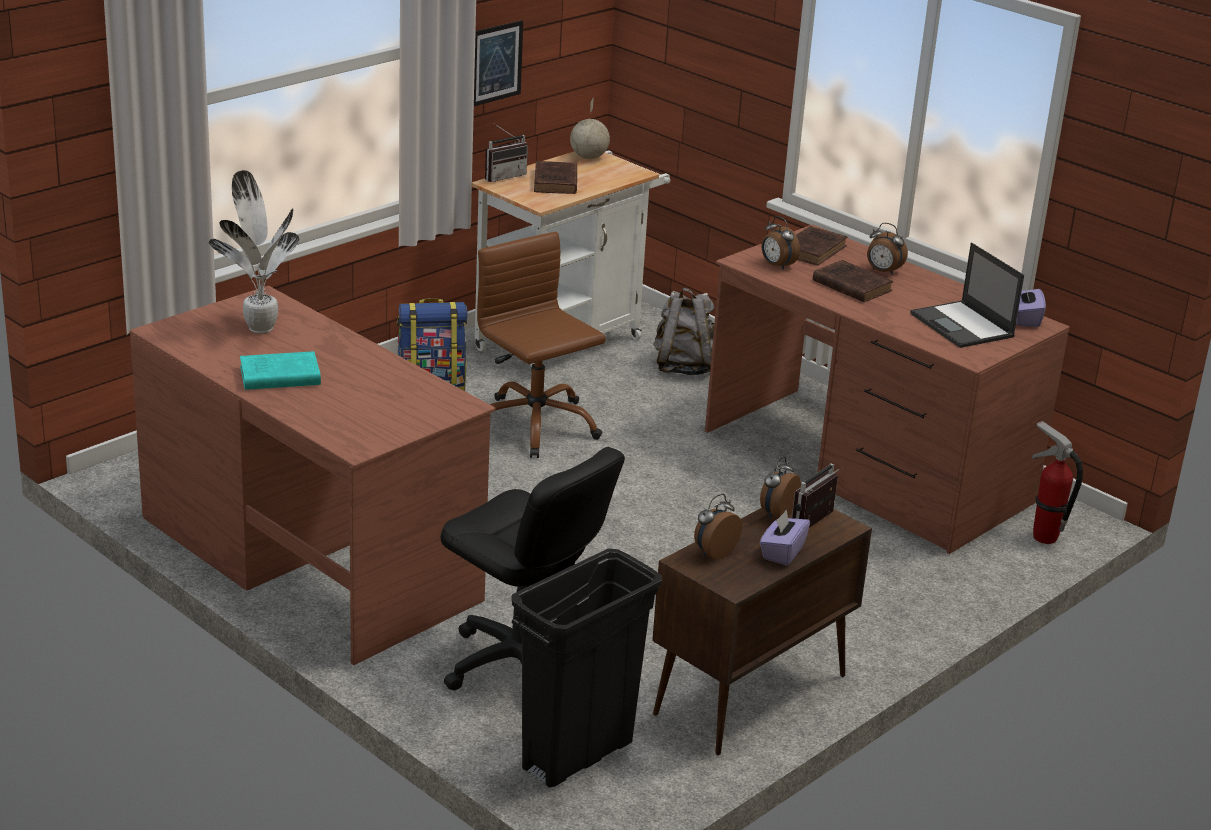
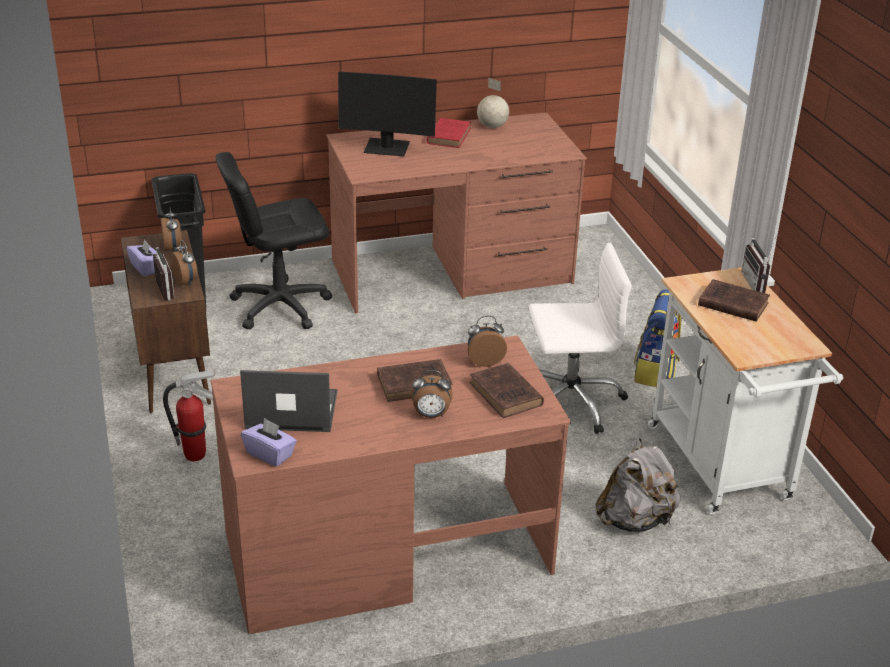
camera: 120 degrees right, 5 degrees up
potted plant [209,170,299,333] -> none
turquoise book [240,351,321,390] -> red book [427,118,471,148]
picture [474,20,523,106] -> none
brown office chair [477,232,606,458] -> white office chair [529,243,632,434]
globe [570,96,610,159] -> globe moved to [477,78,509,128]
alarm clock [867,223,908,275] -> alarm clock turned 150 degrees counterclockwise [411,370,453,418]
fire extinguisher [1032,421,1083,544] -> fire extinguisher moved to [163,369,215,461]
none -> monitor [338,72,437,156]

